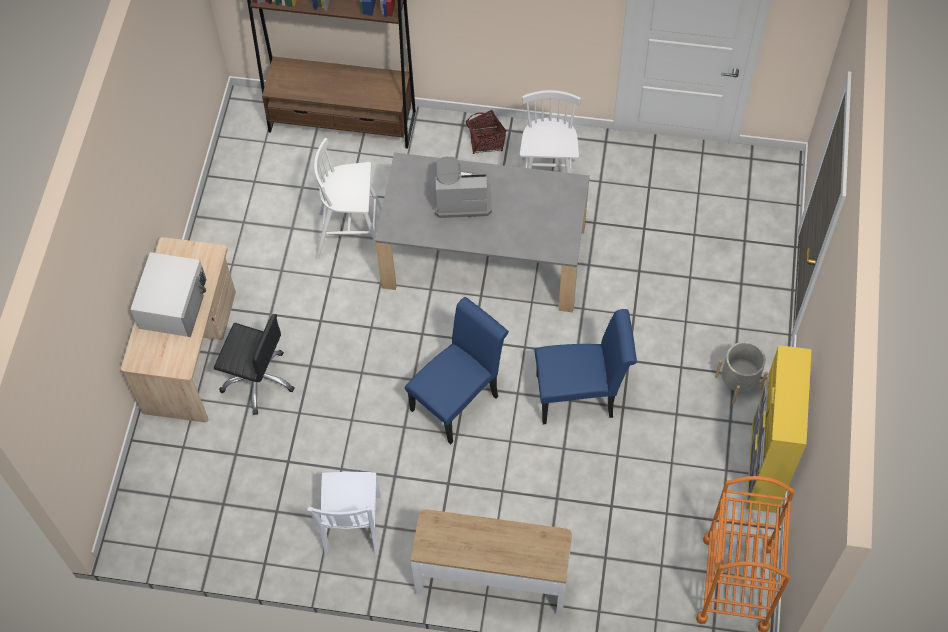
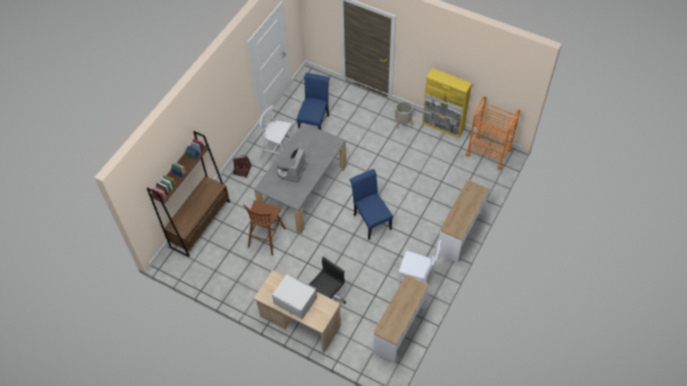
camera: 70 degrees left, 5 degrees down
white stool [314,138,382,259] -> brown stool [244,200,286,256]
blue chair [534,309,637,424] -> blue chair moved to [296,73,330,130]
none -> console table [373,275,429,364]

